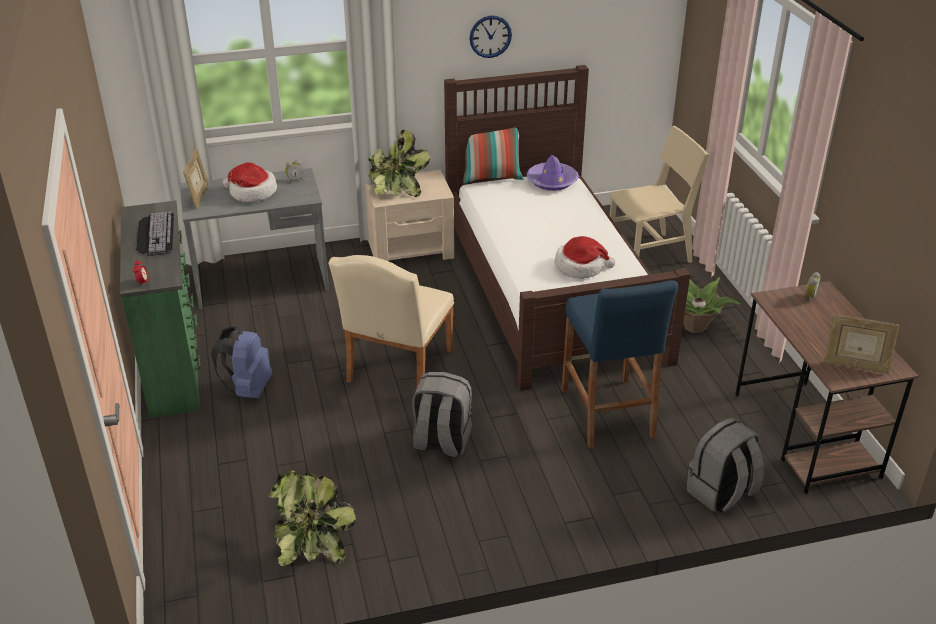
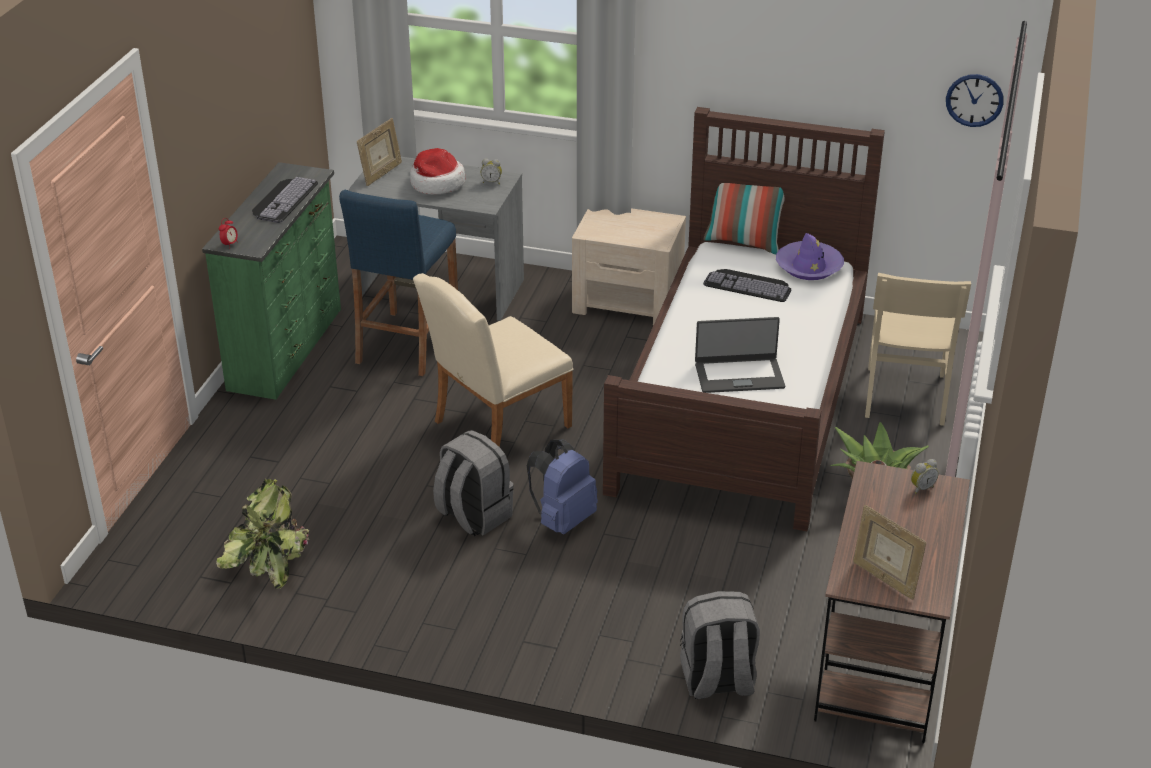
camera: 30 degrees right, 0 degrees up
blue backpack [211,325,272,398] -> blue backpack moved to [527,439,598,534]
potted plant [368,130,430,197] -> none
wall clock [469,16,512,58] -> wall clock moved to [946,74,1004,127]
hat [555,236,615,279] -> laptop [695,317,785,393]
blue stool [562,280,678,448] -> blue stool moved to [339,190,458,376]
beige chair [609,126,709,263] -> beige chair turned 90 degrees clockwise [865,273,971,426]
none -> keyboard [703,269,792,302]

